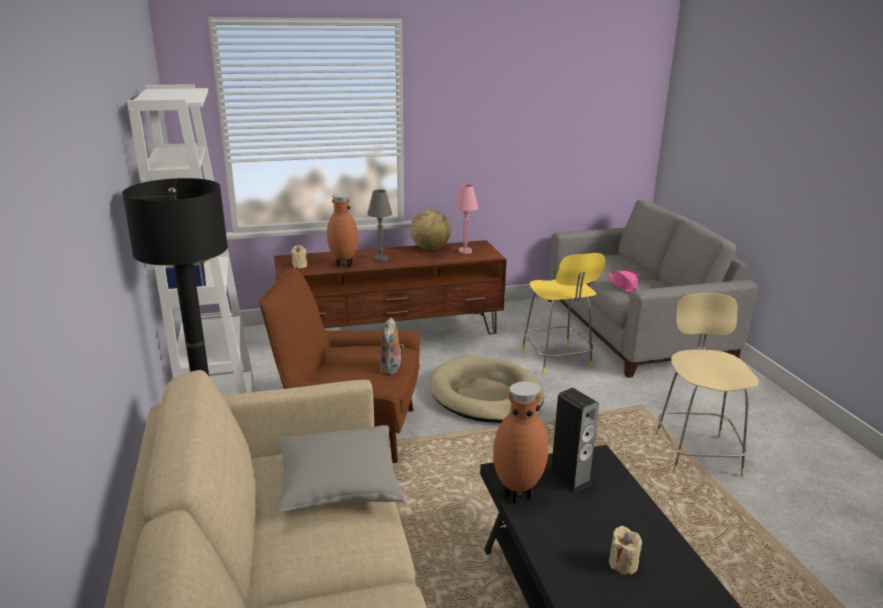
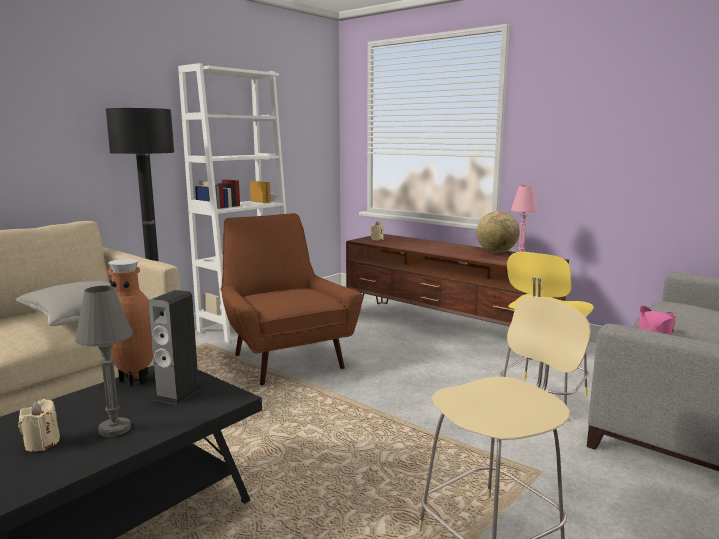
camera: 55 degrees right, 10 degrees down
brown vase [327,193,358,267] -> none
grey table lamp [367,190,392,262] -> grey table lamp moved to [75,286,133,437]
plush toy [380,317,404,375] -> none
beige dog bed [430,355,544,423] -> none

